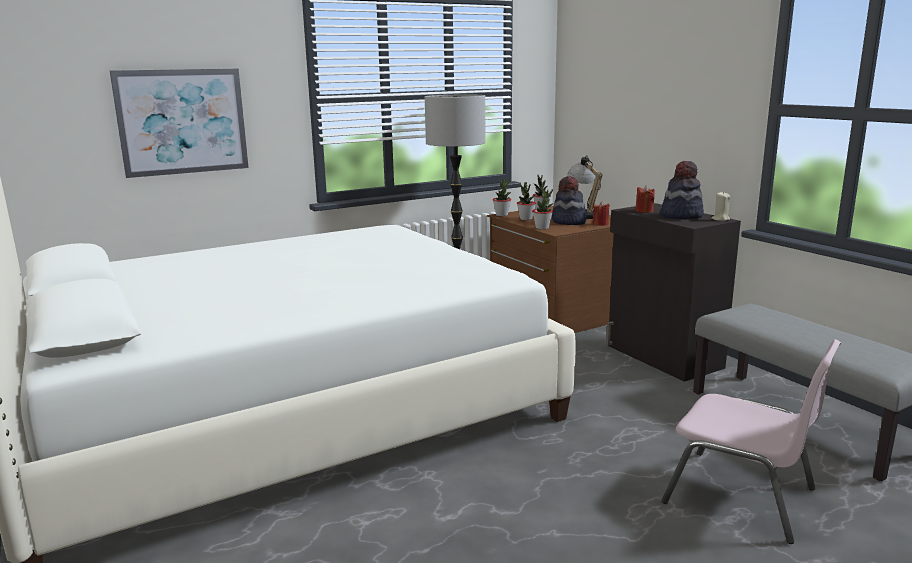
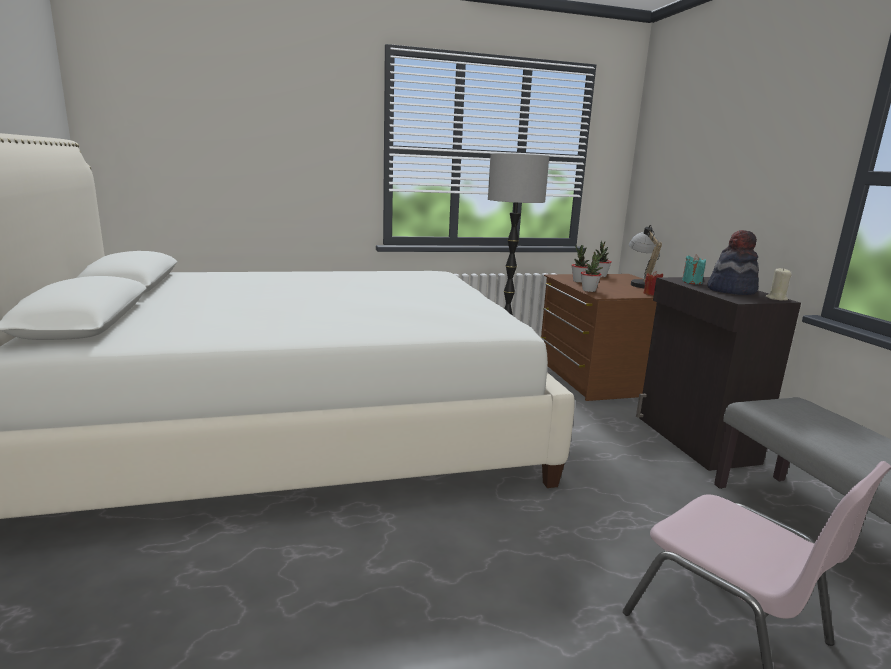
camera: 15 degrees right, 0 degrees up
picture [110,69,249,178] -> none
potted plant [493,179,511,216] -> none
hat [552,176,586,225] -> none
red candle [635,185,655,213] -> turquoise candle [682,255,706,284]

